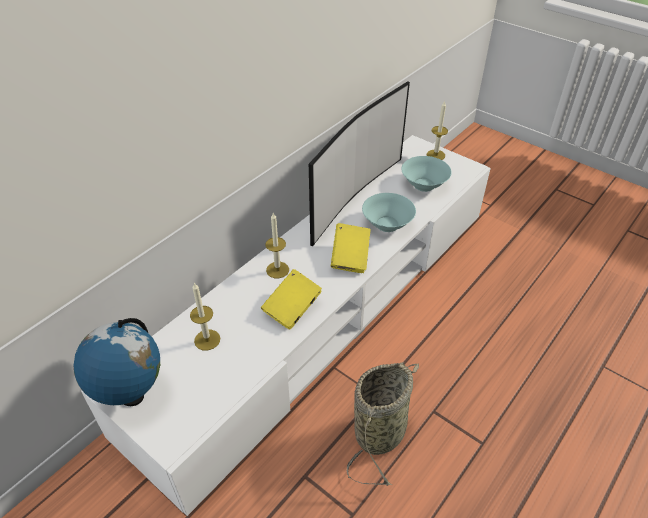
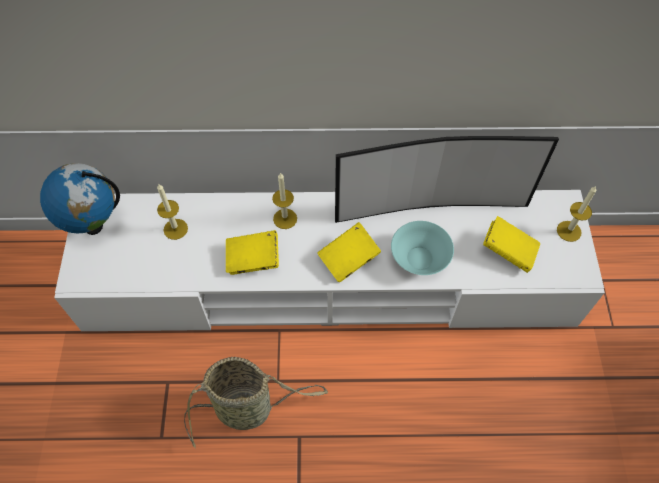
camera: 50 degrees right, 15 degrees up
turquoise bowl [401,156,452,192] -> yellow book [483,216,540,273]

